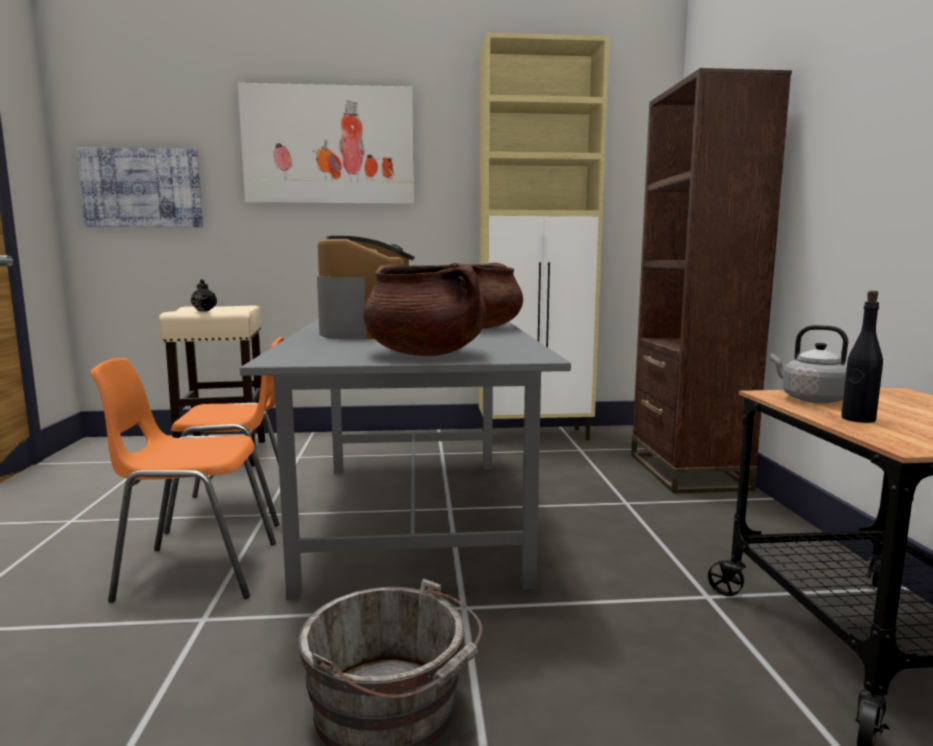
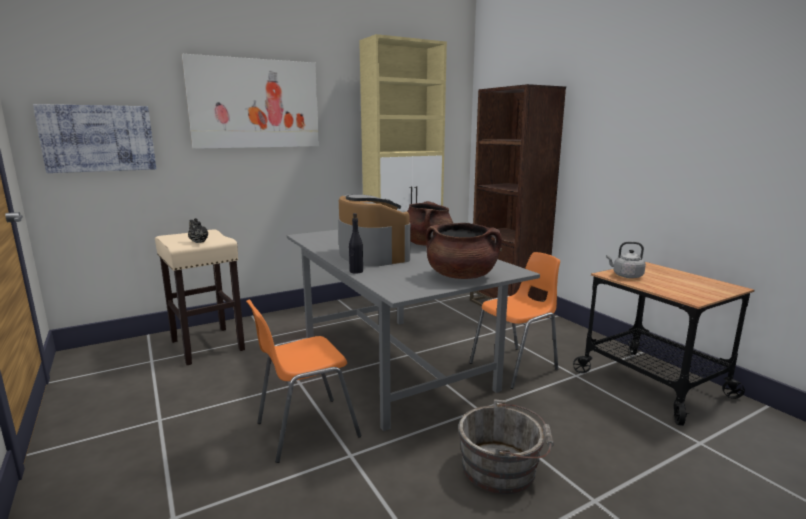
camera: 25 degrees left, 5 degrees up
orange chair [164,337,284,534] -> orange chair moved to [469,252,560,389]
black bottle [841,291,883,423] -> black bottle moved to [349,213,363,274]

